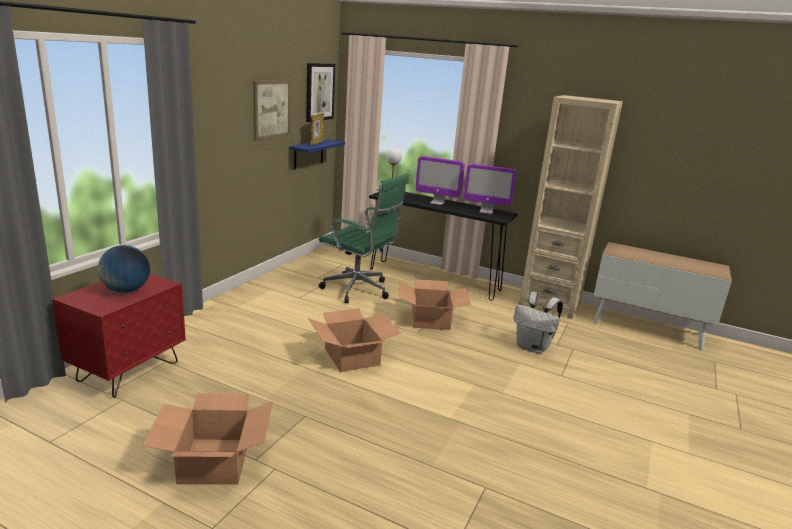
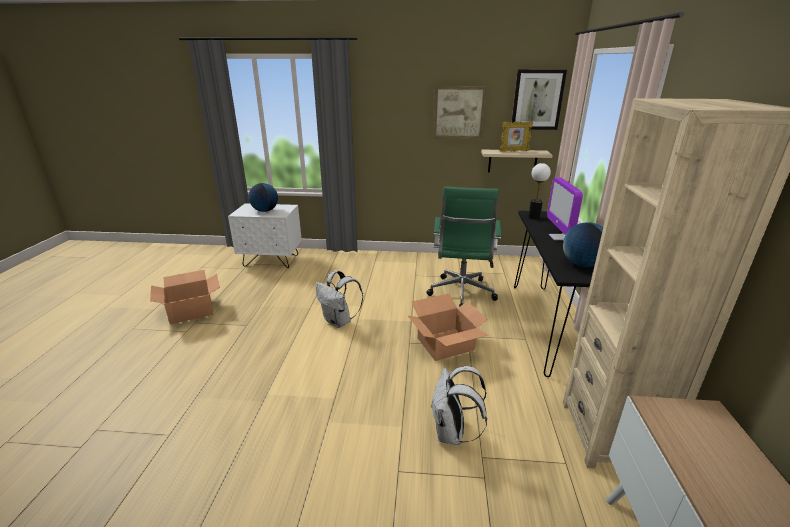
camera: 70 degrees right, 5 degrees up
red nightstand [52,274,186,398] -> white nightstand [228,203,302,268]
blue shelf [289,139,345,169] -> beige shelf [481,150,552,173]
cardboard box [308,308,401,372] -> white backpack [316,270,363,328]
monitor [464,164,517,214] -> globe [563,222,603,267]

